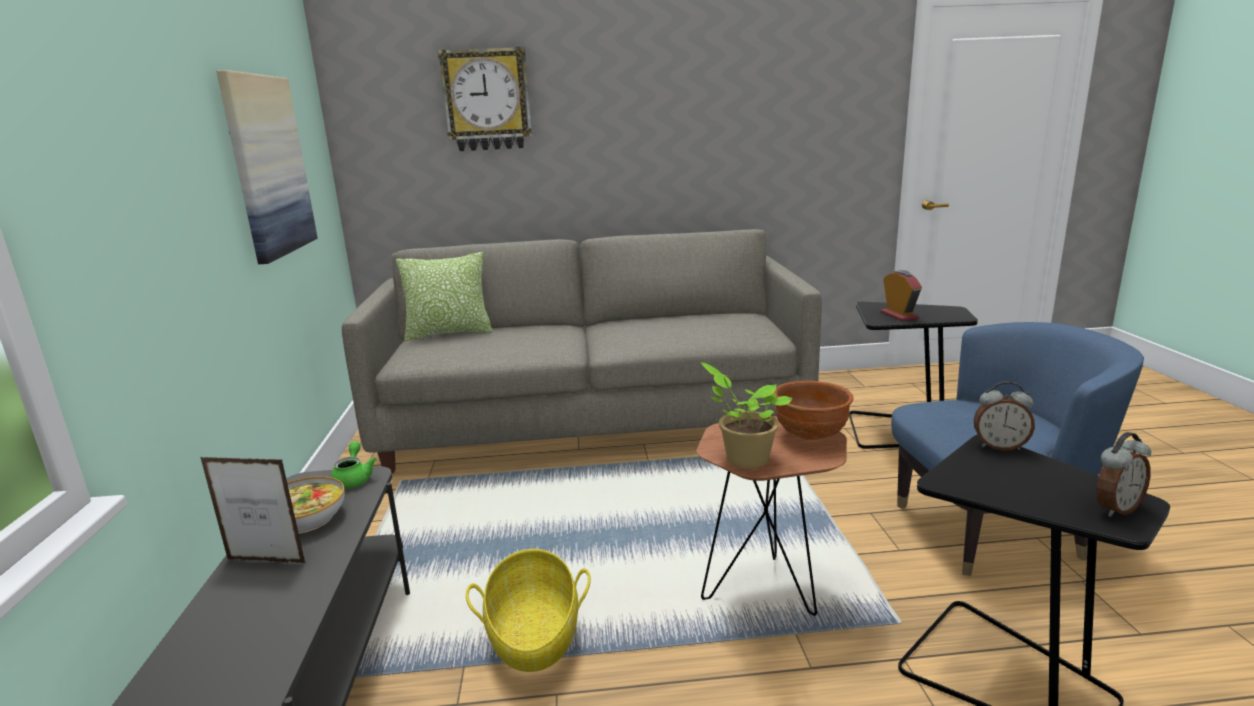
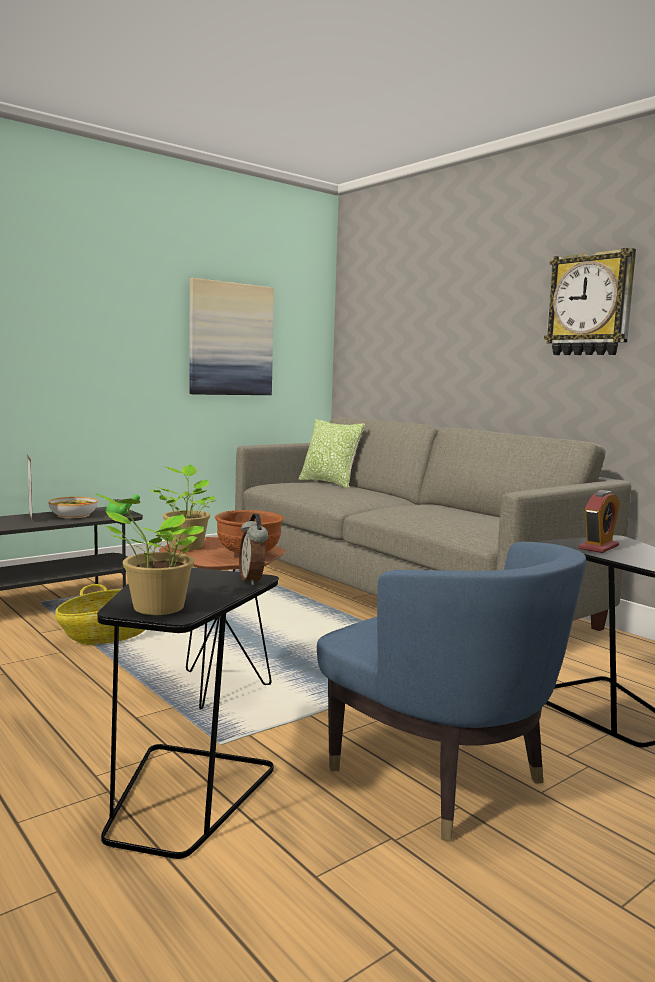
camera: 55 degrees right, 10 degrees down
wall clock [438,47,532,151] -> wall clock moved to [544,248,636,355]
alarm clock [1096,432,1151,517] -> potted plant [95,493,204,615]

